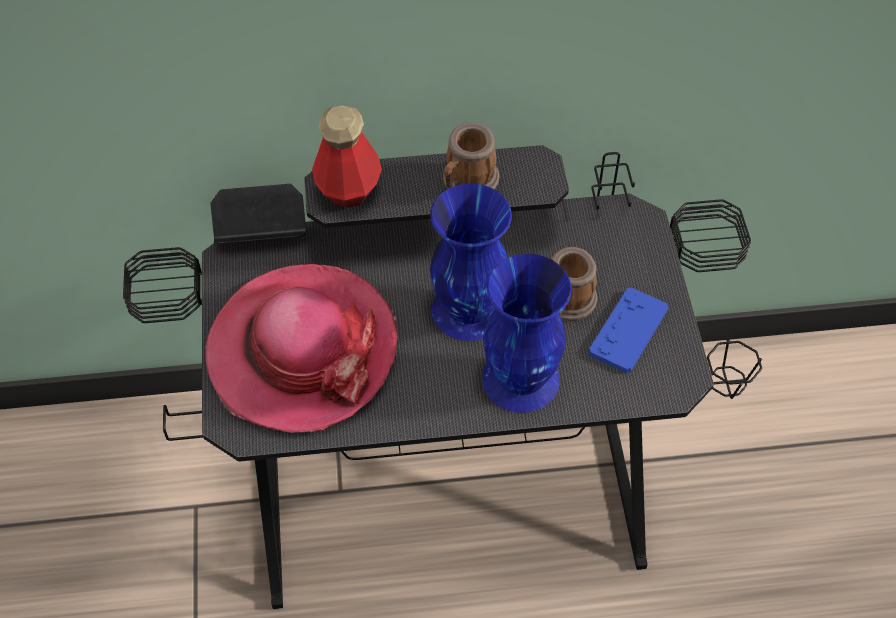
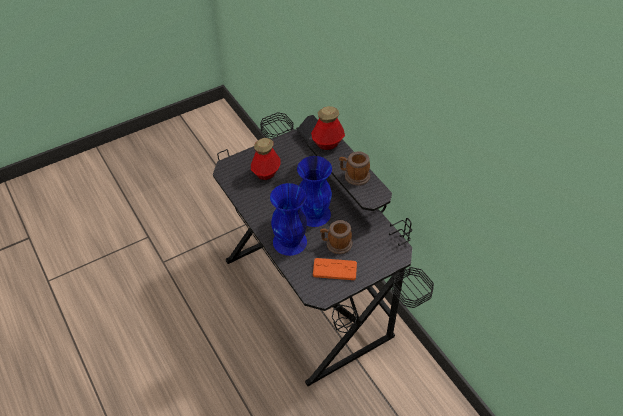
camera: 65 degrees right, 5 degrees down
hat [205,264,398,433] -> bottle [251,138,281,180]
blue game controller [588,287,669,373] -> orange game controller [313,258,357,280]

